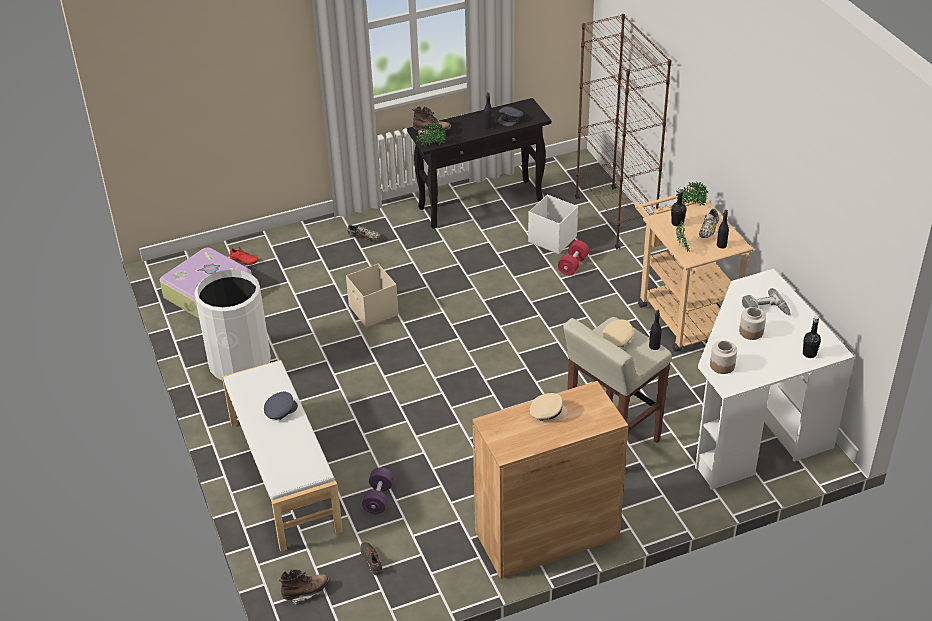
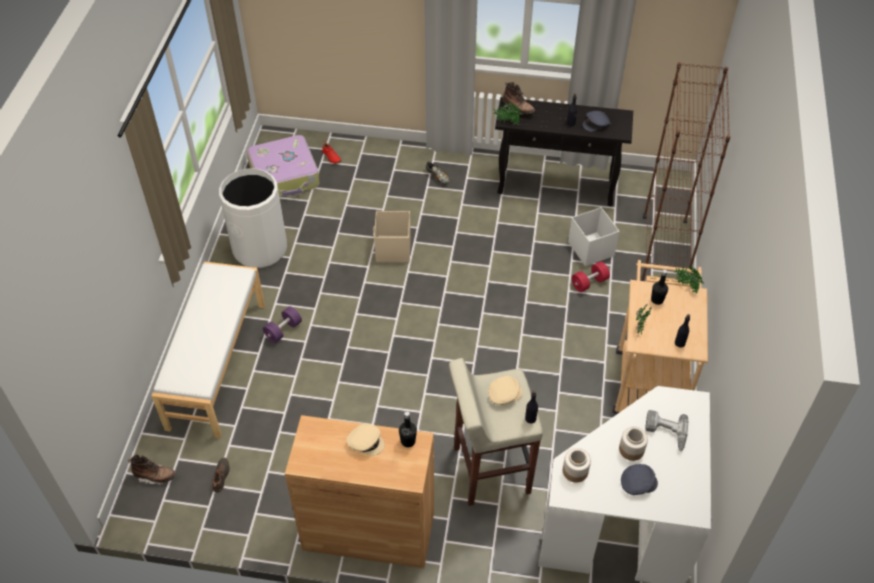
camera: 30 degrees right, 10 degrees up
grey cap [264,392,298,420] -> grey cap moved to [621,464,658,495]
purple dumbbell [362,468,394,514] -> purple dumbbell moved to [263,306,302,343]
shoe [699,209,719,238] -> none
black bottle [803,316,821,358] -> black bottle moved to [399,411,417,447]

